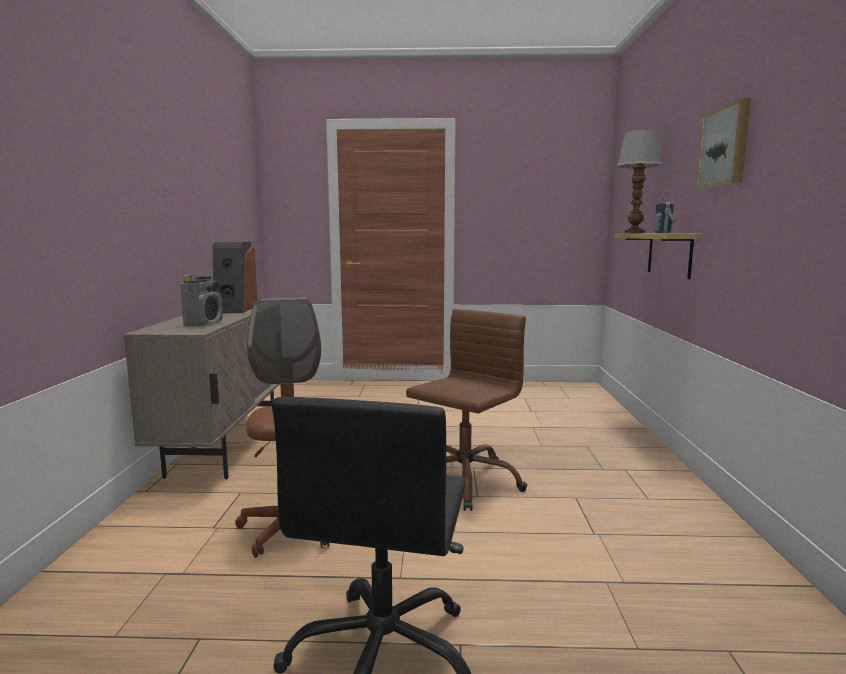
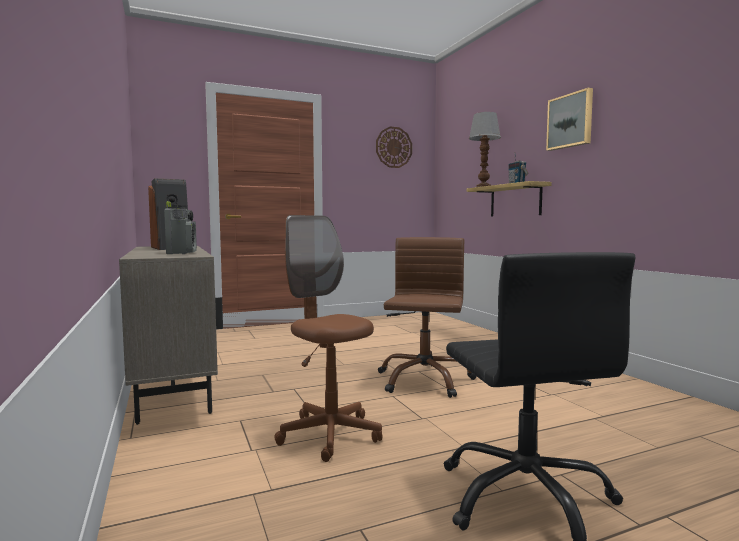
camera: 25 degrees left, 5 degrees down
none -> wall clock [376,127,412,168]

